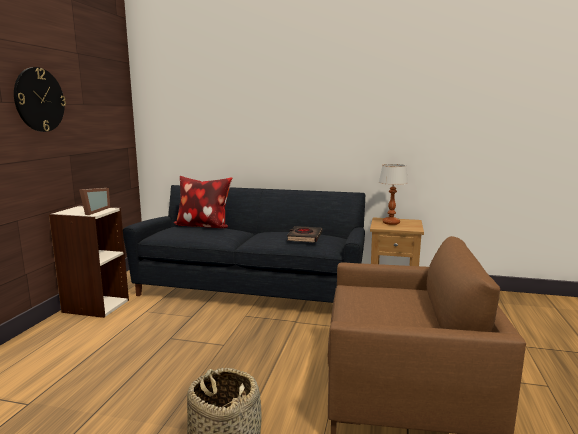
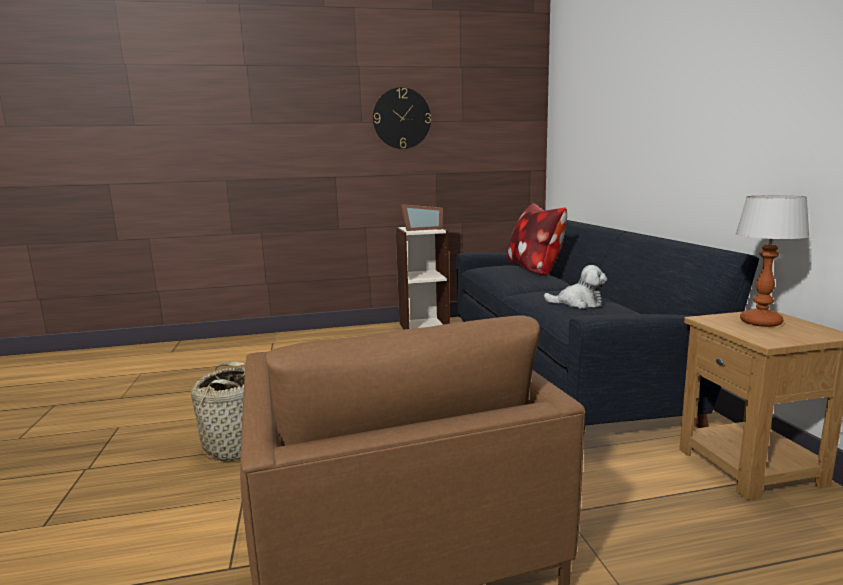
camera: 65 degrees right, 0 degrees up
black book [287,226,322,243] -> plush toy [544,265,607,308]

